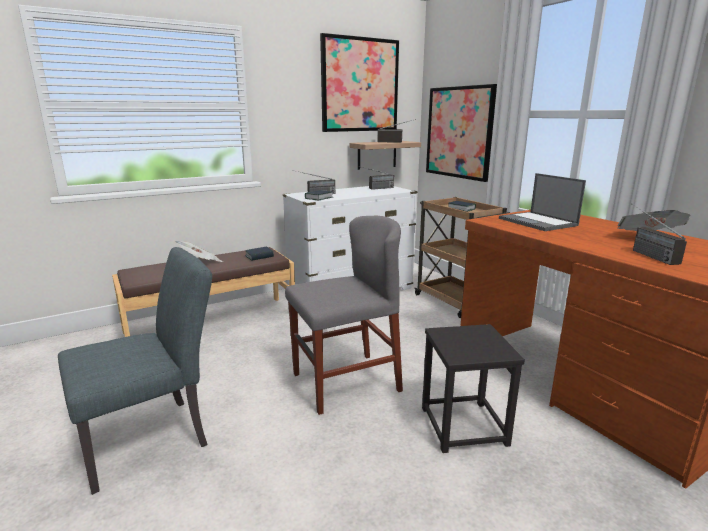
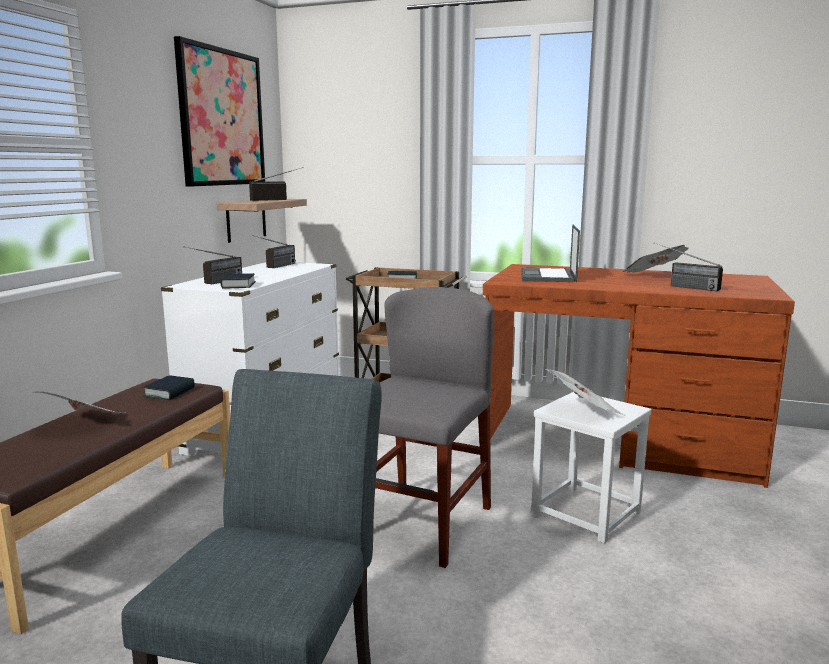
camera: 40 degrees left, 5 degrees down
black stool [422,324,525,453] -> white stool [531,392,652,543]
picture [426,84,497,182] -> none
laptop [499,173,586,231] -> laptop turned 75 degrees clockwise [521,224,580,282]
none -> newspaper [546,369,626,416]

